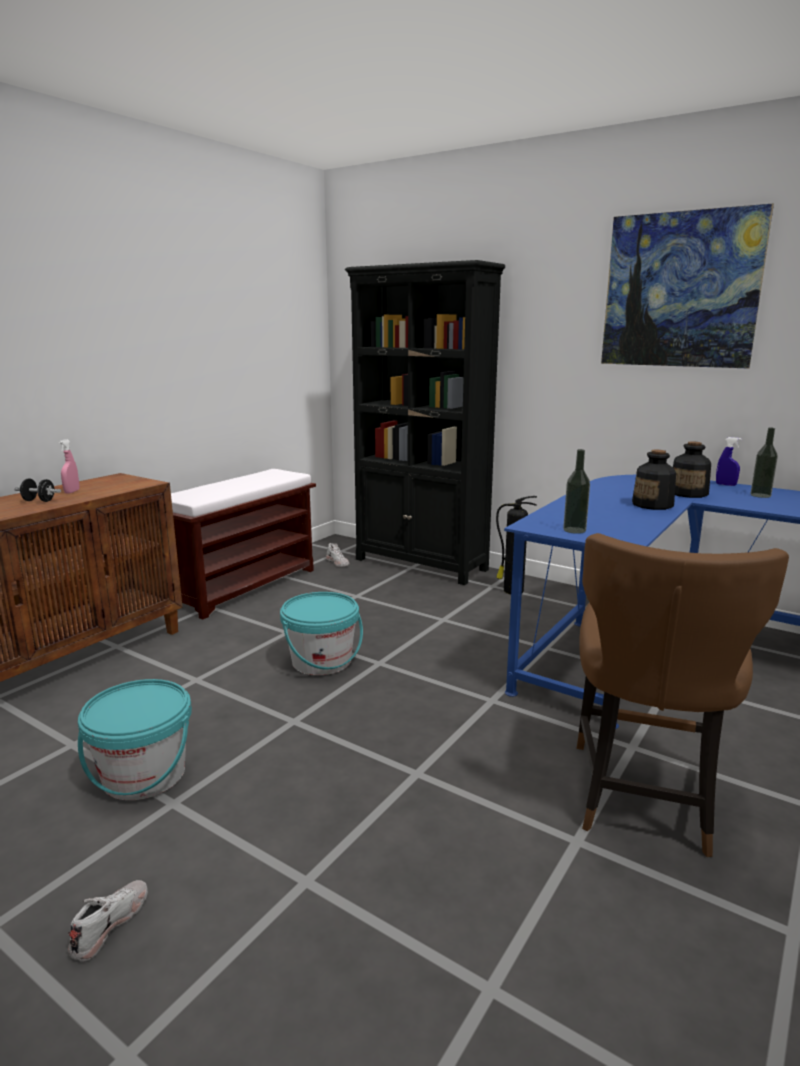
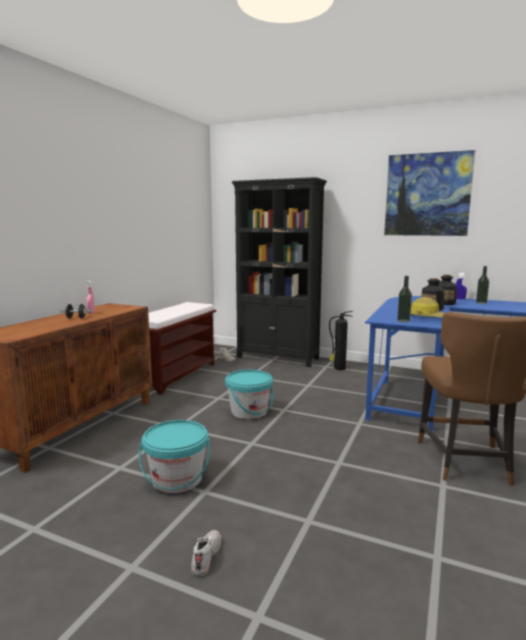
camera: 10 degrees left, 5 degrees down
none -> hard hat [411,297,445,317]

